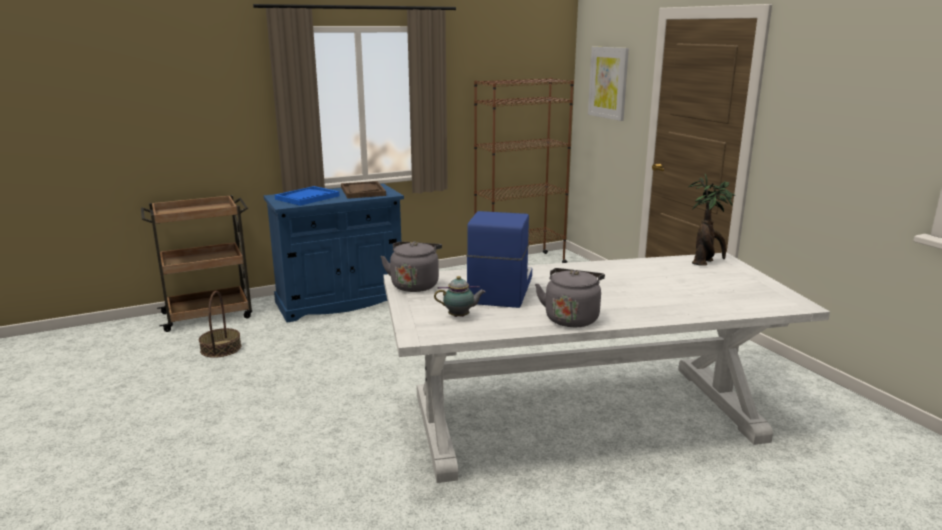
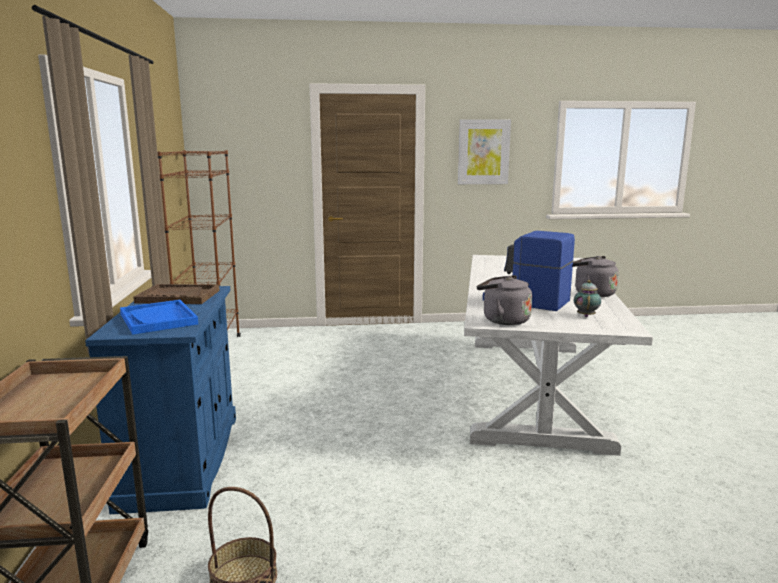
camera: 70 degrees left, 5 degrees down
picture [588,47,629,121] -> picture moved to [458,119,511,184]
potted plant [689,174,735,266] -> none

